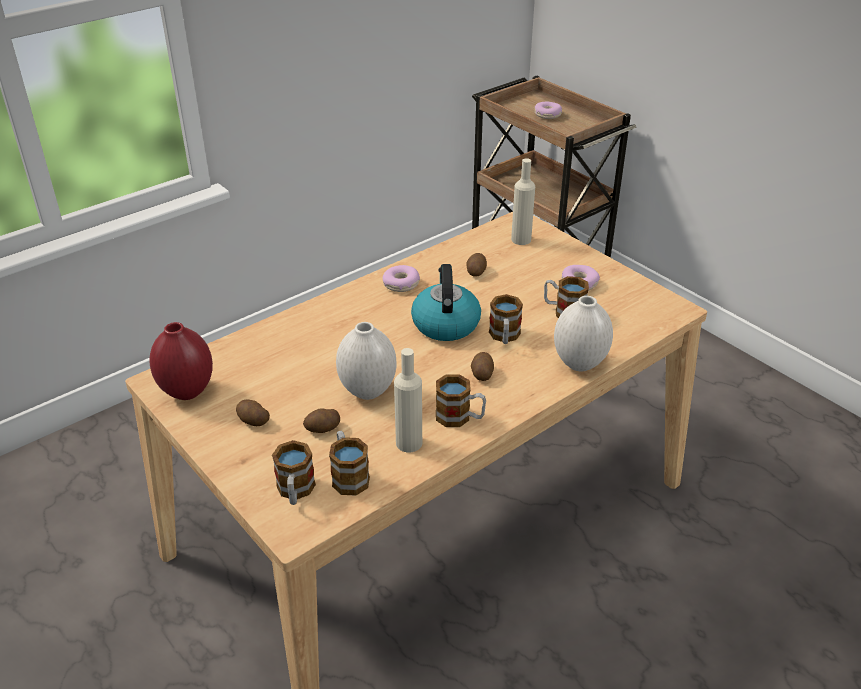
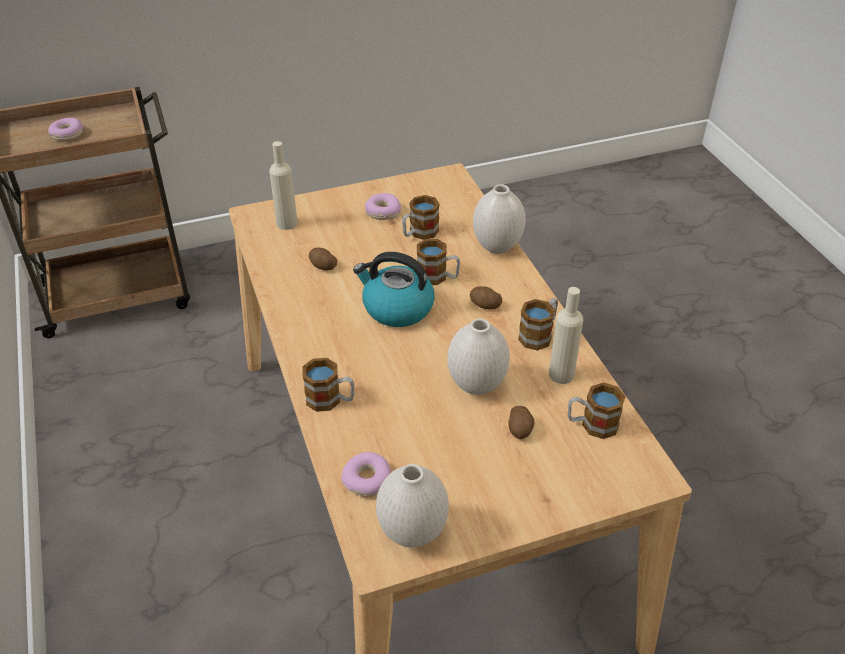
camera: 70 degrees left, 5 degrees up
red vase [149,322,213,400] -> white vase [376,464,449,548]
potato [236,400,270,426] -> none
mug [272,440,316,505] -> mug moved to [303,358,354,412]
donut [382,265,420,292] -> donut moved to [341,452,391,497]

